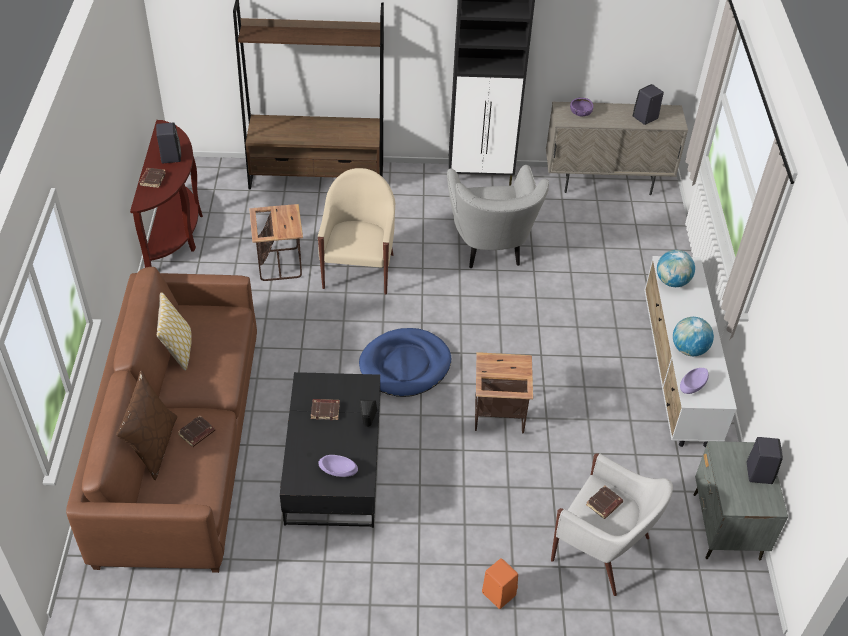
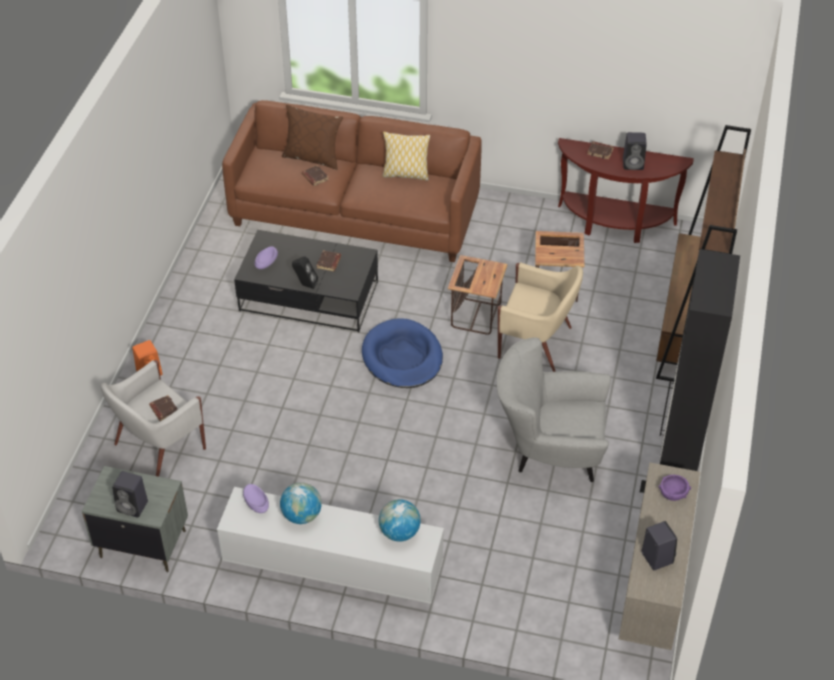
camera: 105 degrees right, 0 degrees up
side table [475,352,533,433] -> side table moved to [448,255,507,335]

